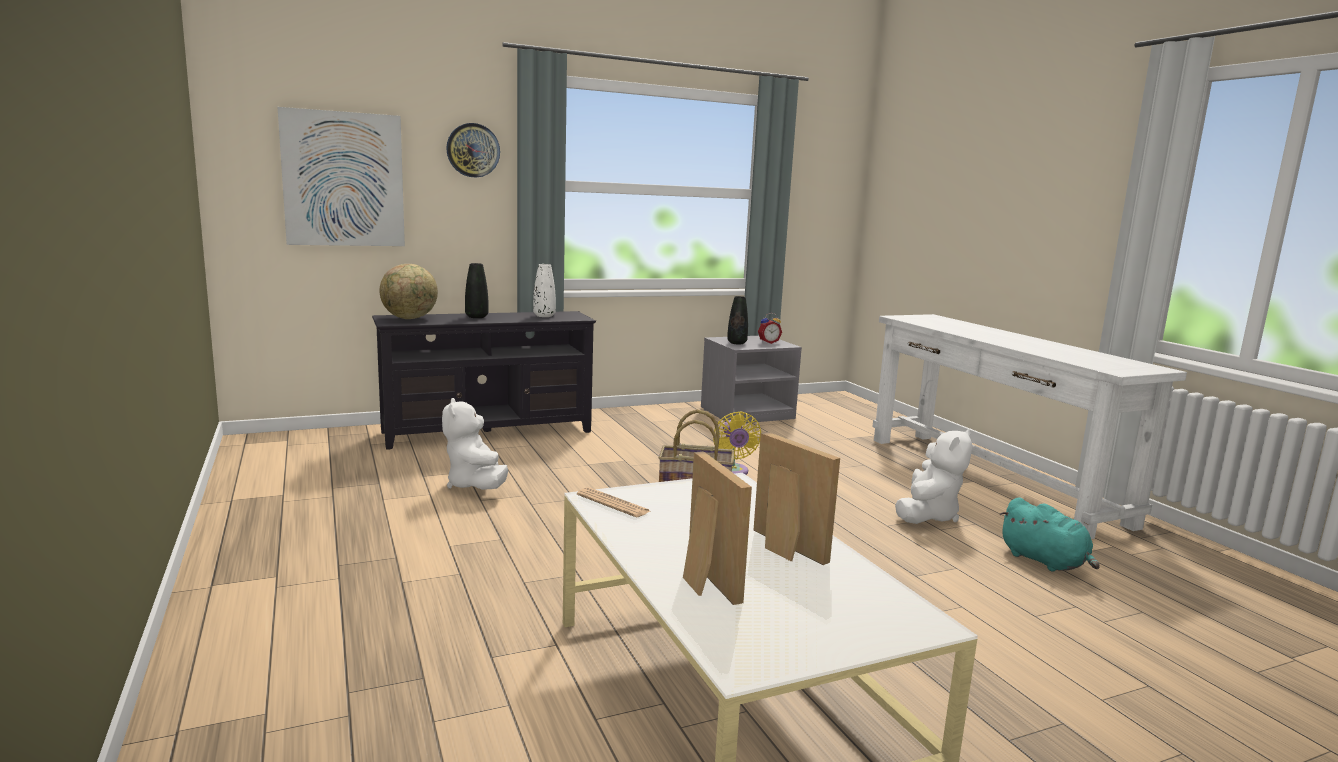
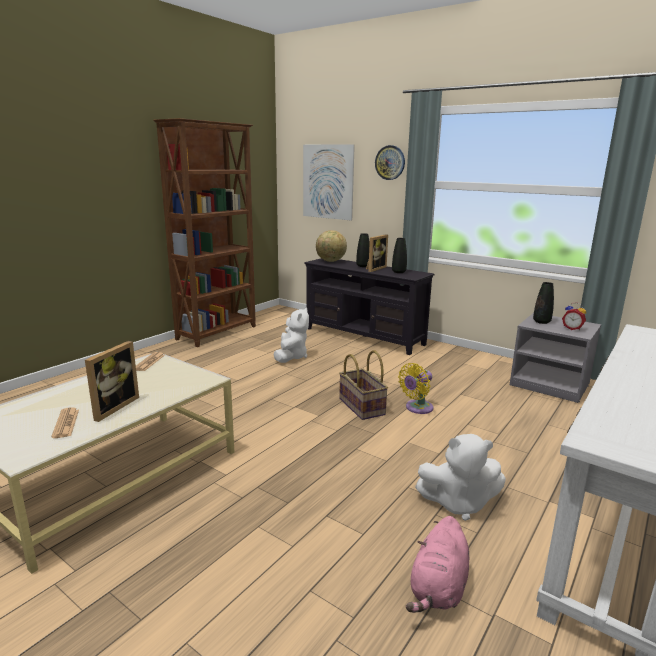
camera: 60 degrees right, 5 degrees up
white plush toy [442,398,508,490] -> white plush toy turned 150 degrees clockwise [273,308,309,363]
white vase [533,264,556,317] -> black vase [392,238,407,273]
picture frame [683,451,752,605] -> picture frame moved to [366,234,388,272]
turquoise plush toy [999,497,1100,572] -> pink plush toy [406,516,469,613]
none -> newspaper [51,407,79,438]
none -> brown bookcase [153,118,256,347]

